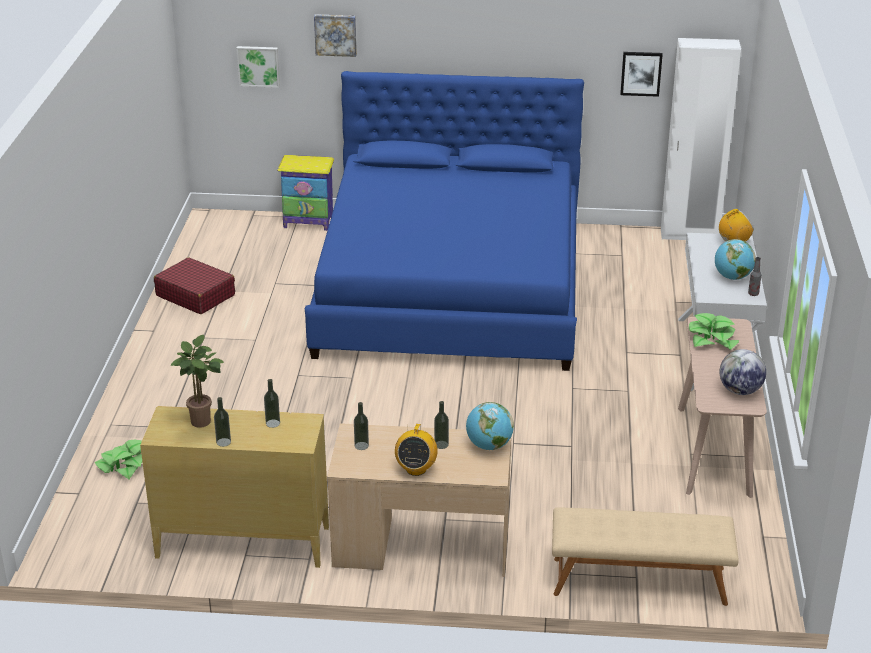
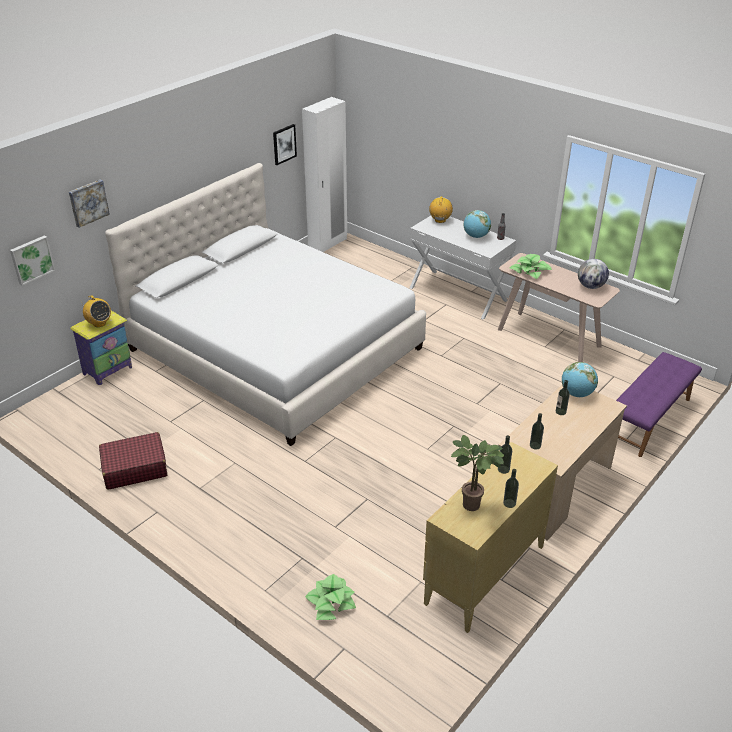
camera: 55 degrees left, 5 degrees up
blue bed [305,71,584,371] -> white bed [105,163,426,446]
radio [395,424,438,476] -> radio moved to [82,295,111,327]
beige bench [552,507,739,606] -> purple bench [616,352,702,457]

